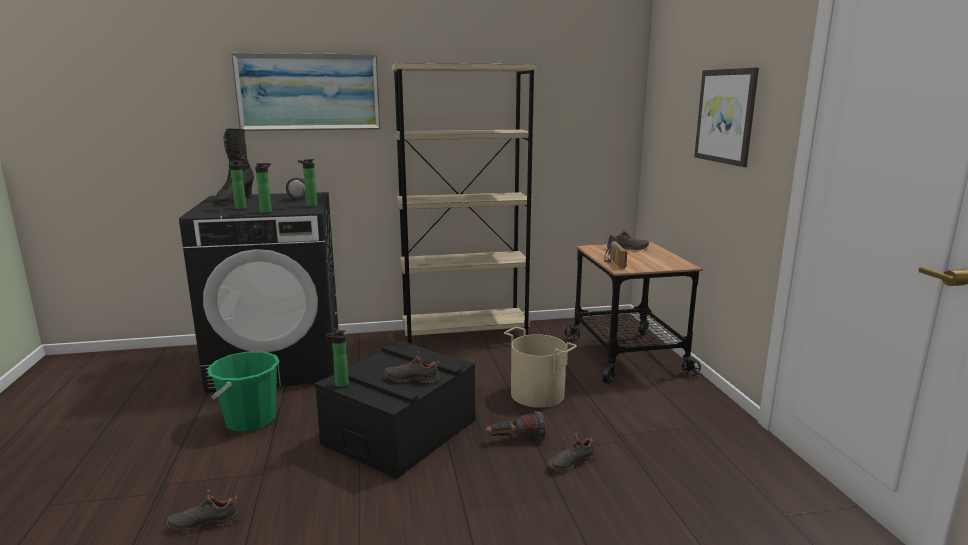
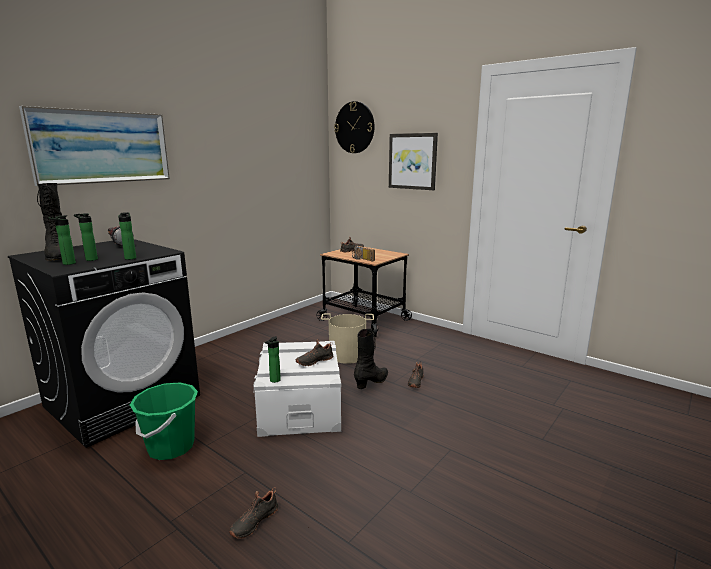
camera: 40 degrees left, 0 degrees up
bottle [298,159,317,207] -> bottle moved to [48,215,76,265]
black storage box [315,341,475,479] -> white storage box [253,341,341,437]
beige bookcase [392,63,538,345] -> none
flashlight [486,411,546,439] -> black boot [354,328,388,389]
none -> wall clock [334,101,374,153]

